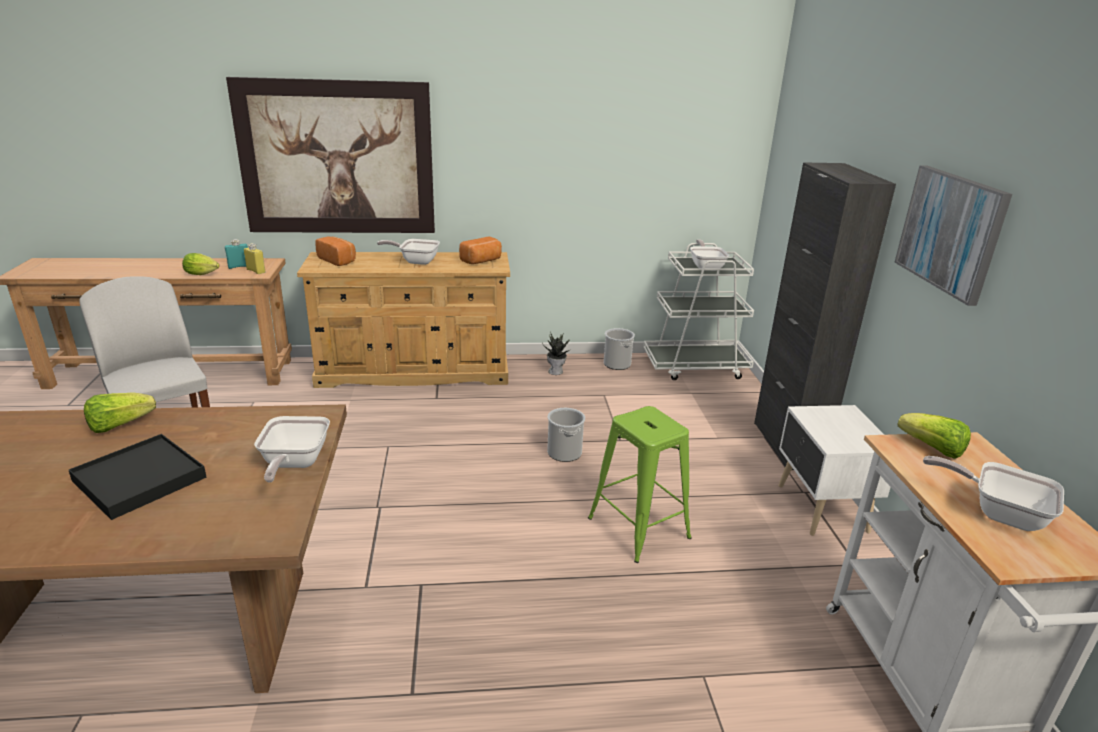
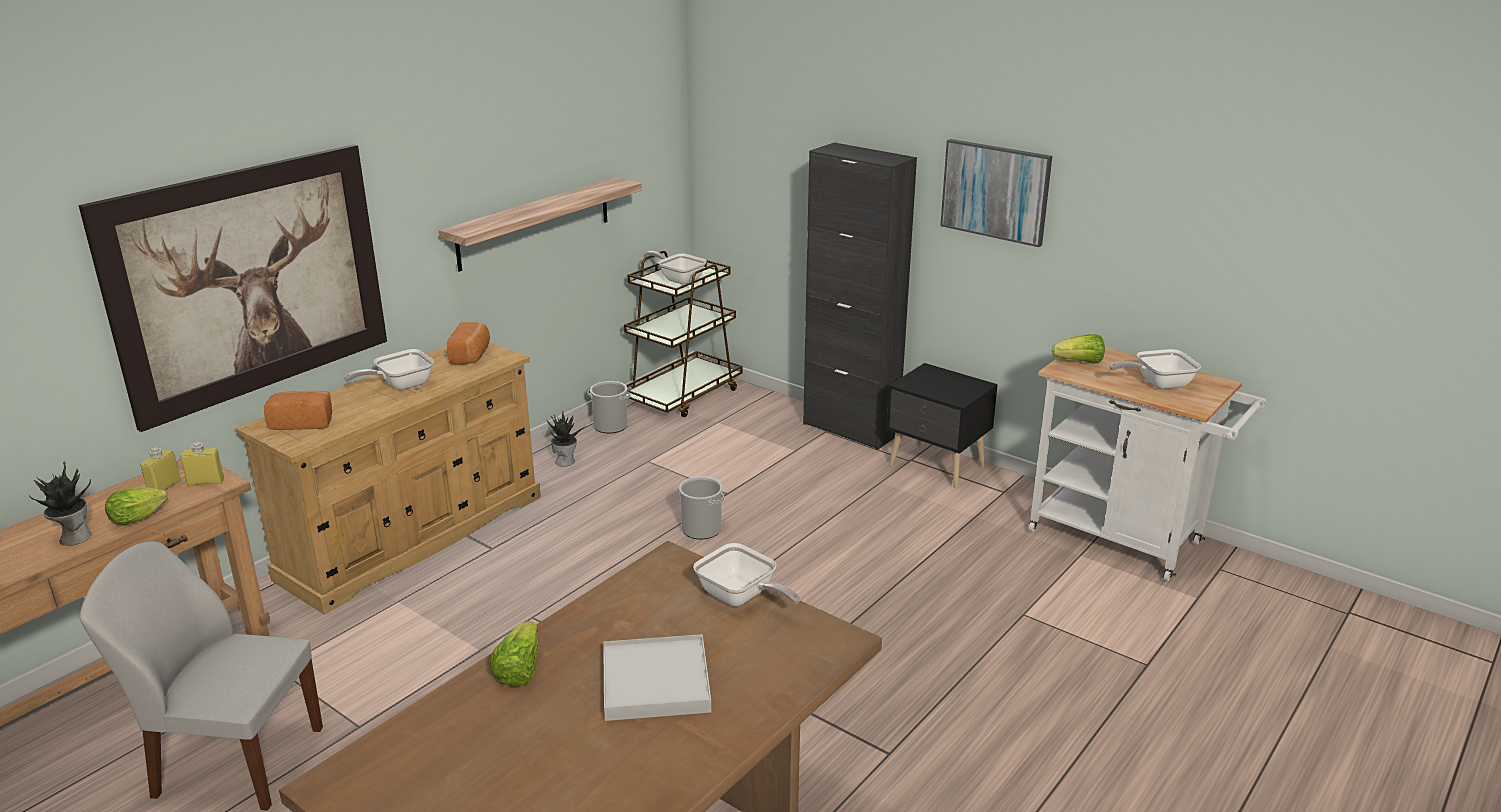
camera: 45 degrees left, 0 degrees up
black tray [69,434,206,520] -> white tray [603,634,711,721]
turquoise bottle [225,239,248,269] -> yellow bottle [140,447,181,490]
green stool [588,406,692,563] -> none
white cart [643,243,754,380] -> brown cart [624,251,743,417]
white nightstand [778,405,891,536] -> black nightstand [886,363,998,489]
none -> potted plant [29,462,91,546]
none -> shelf [439,177,642,272]

